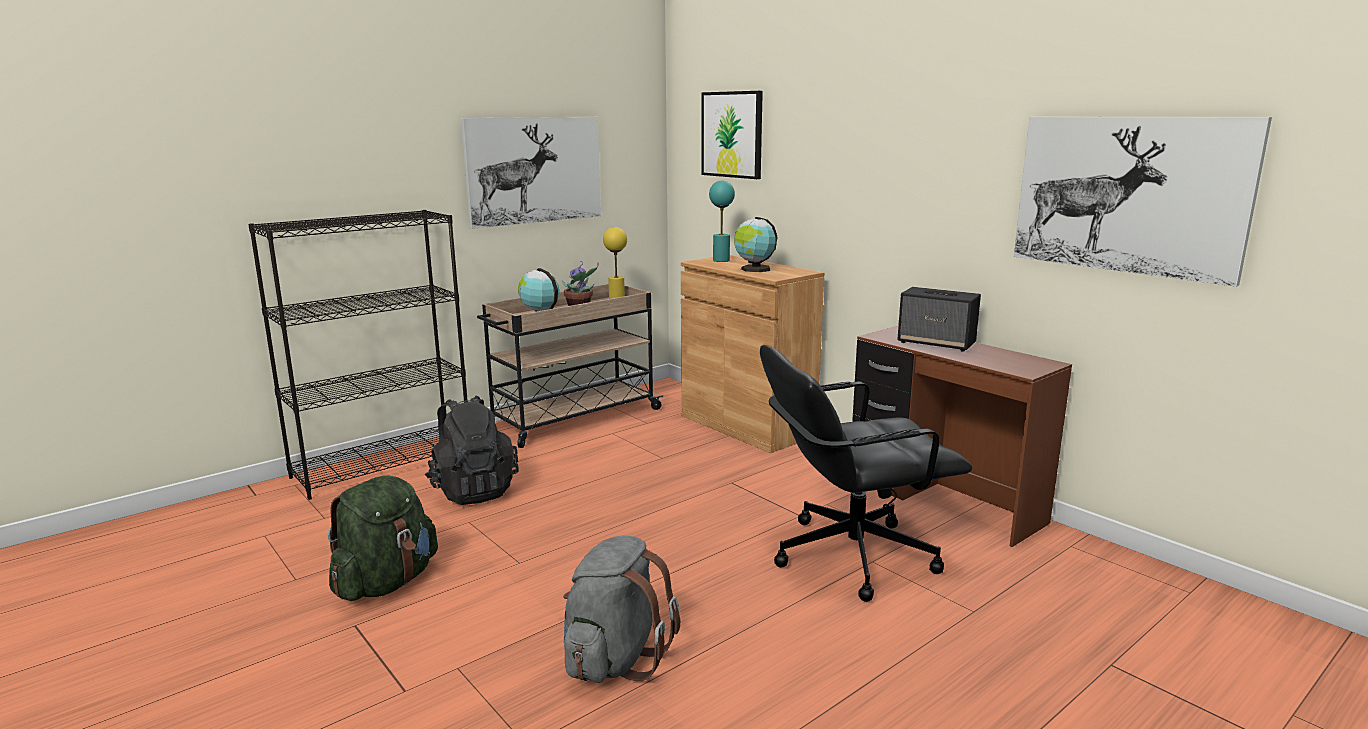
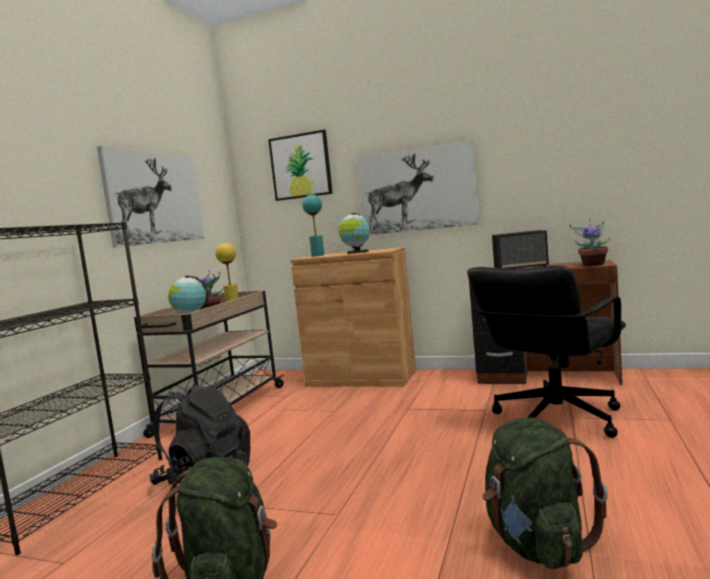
camera: 30 degrees left, 10 degrees down
grey backpack [563,536,680,683] -> green backpack [482,417,608,570]
picture [1014,117,1272,287] -> picture moved to [356,140,479,235]
none -> potted plant [569,219,610,266]

